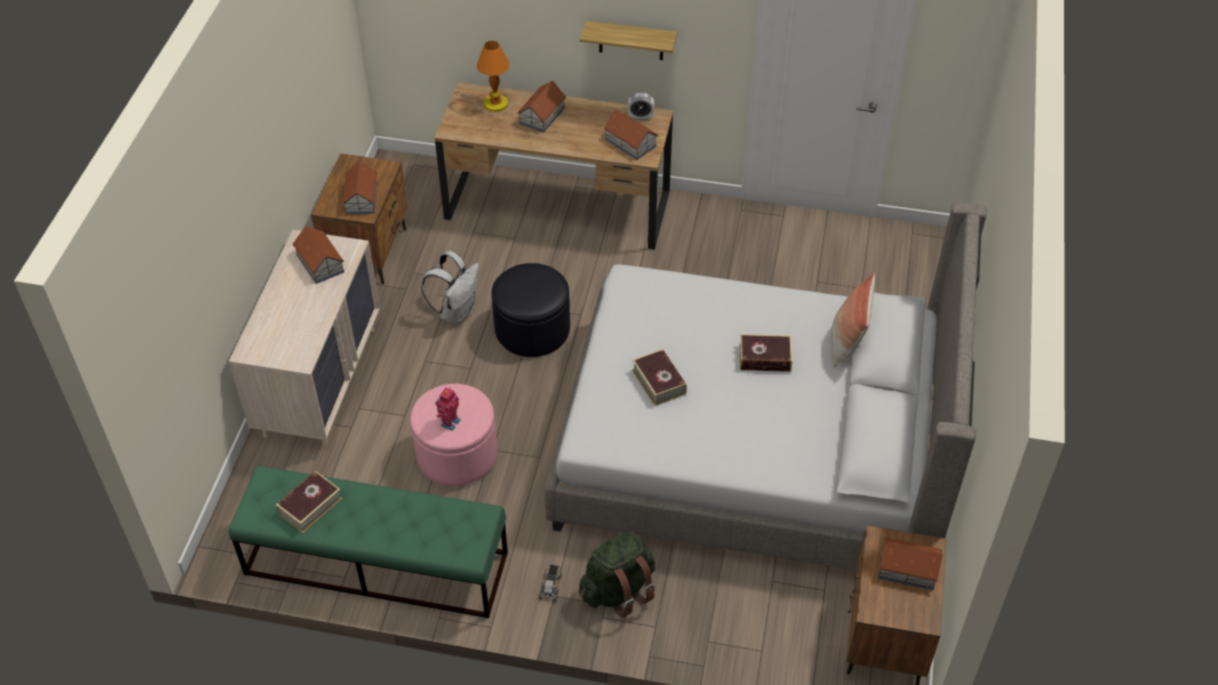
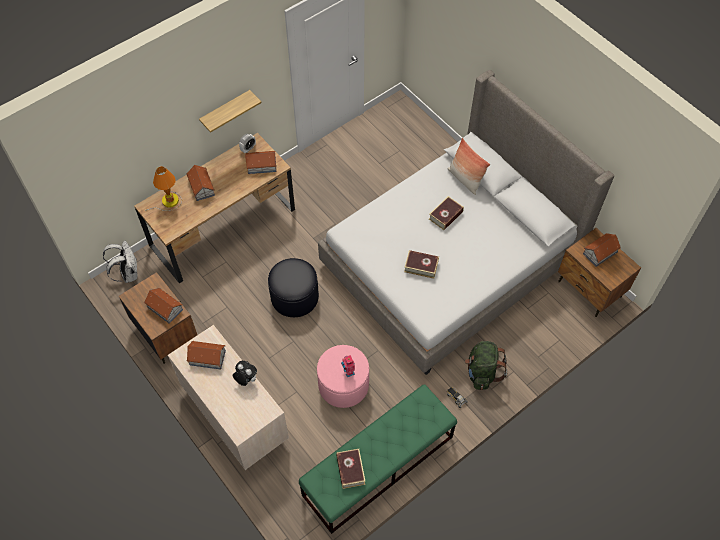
camera: 50 degrees left, 10 degrees up
white backpack [421,251,479,325] -> white backpack moved to [103,241,138,283]
none -> plush toy [233,361,257,386]

